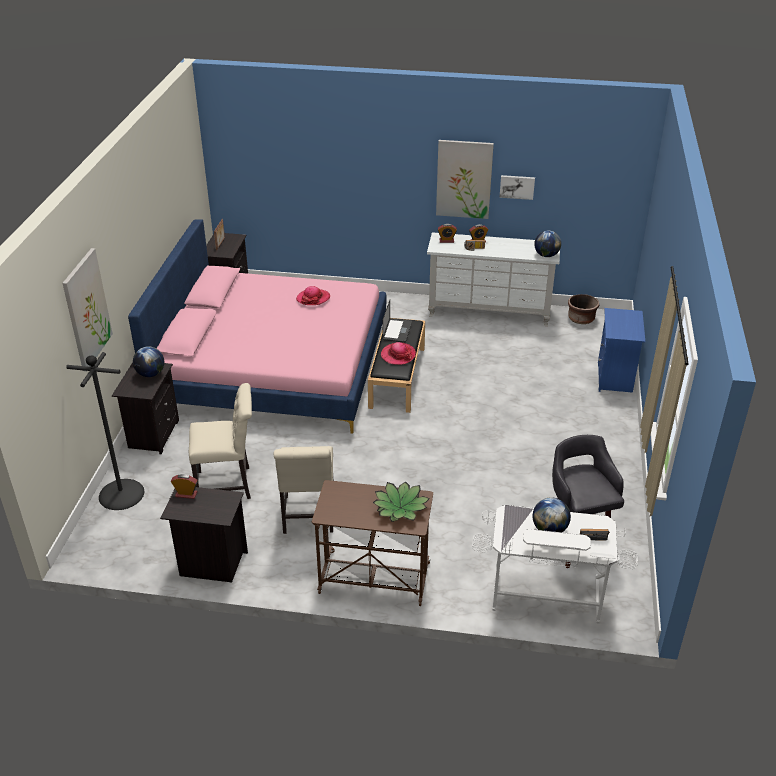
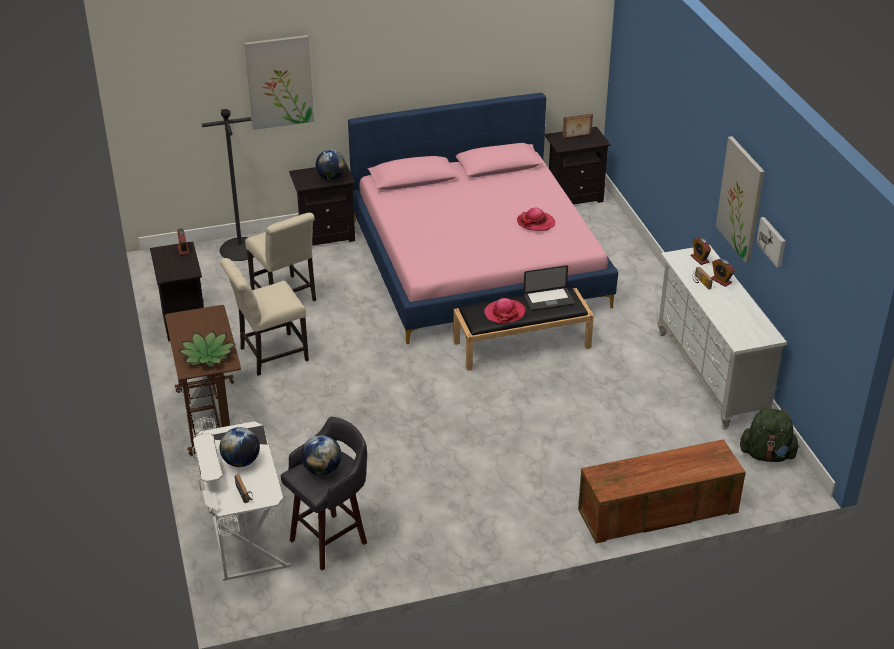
camera: 65 degrees right, 0 degrees up
globe [534,230,561,257] -> globe moved to [301,435,341,475]
brown planter [568,294,599,324] -> green backpack [740,408,800,462]
blue nightstand [598,308,645,393] -> brown bench [578,439,746,543]

